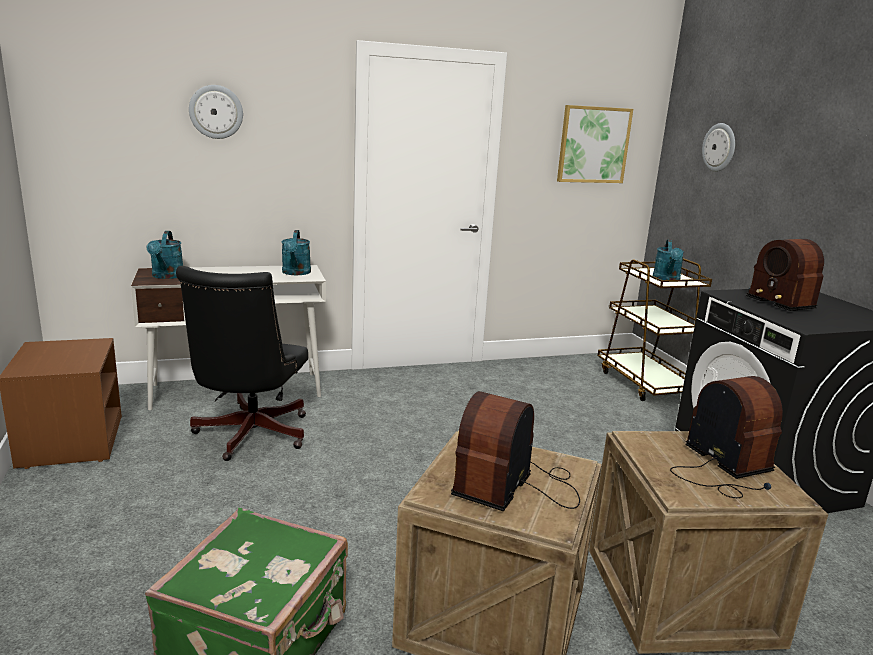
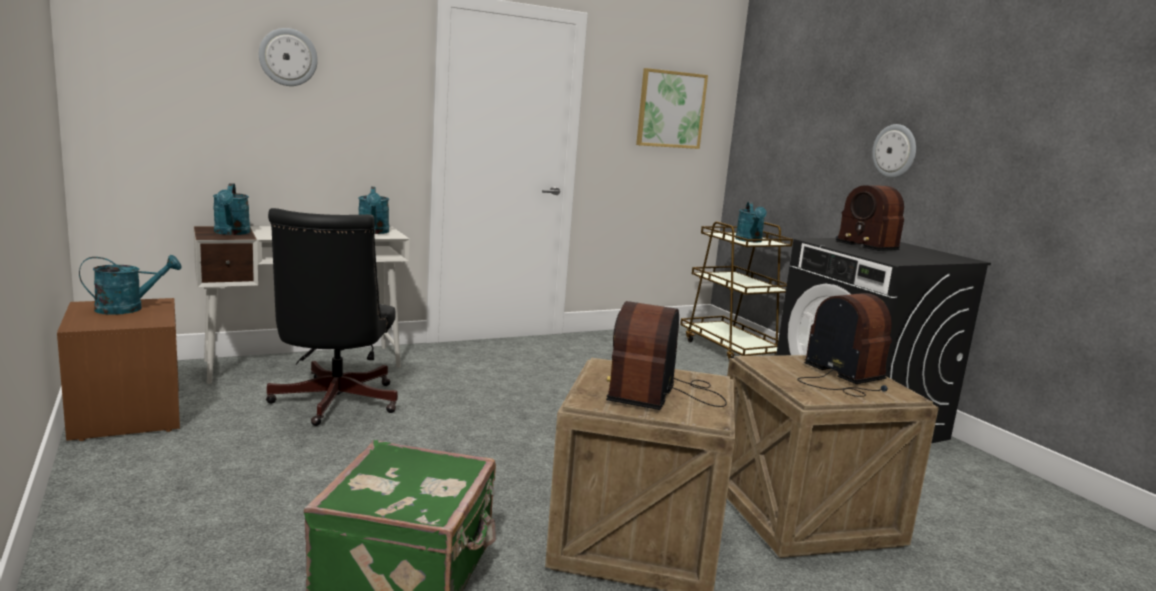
camera: 10 degrees left, 5 degrees down
wall clock [702,123,735,172] -> wall clock moved to [872,124,916,178]
none -> turquoise watering can [79,255,182,315]

